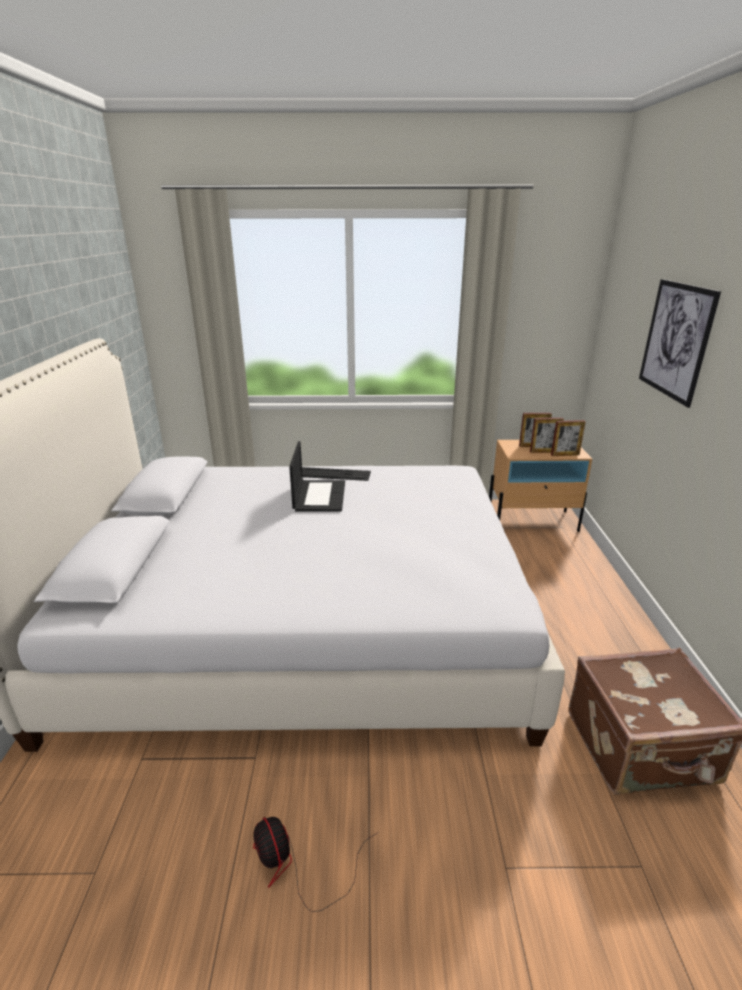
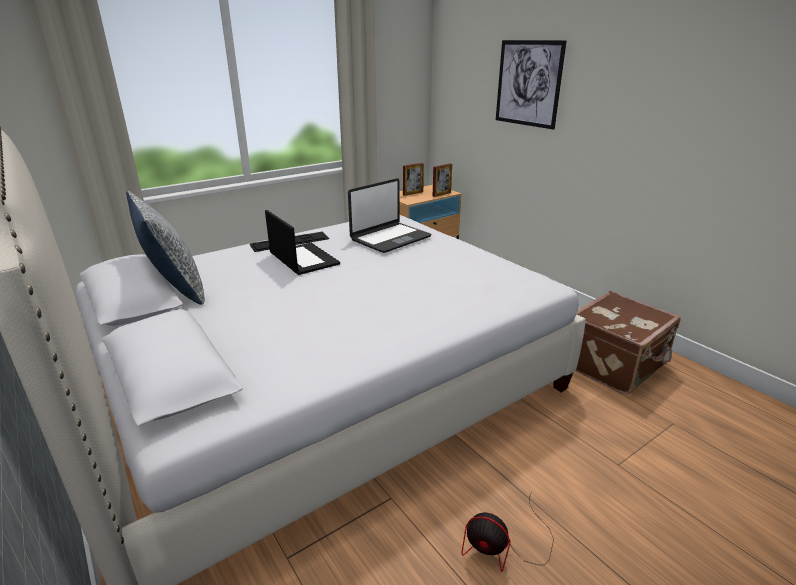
camera: 35 degrees left, 0 degrees up
picture frame [530,418,564,453] -> none
none -> pillow [126,191,205,305]
none -> laptop [348,178,431,253]

